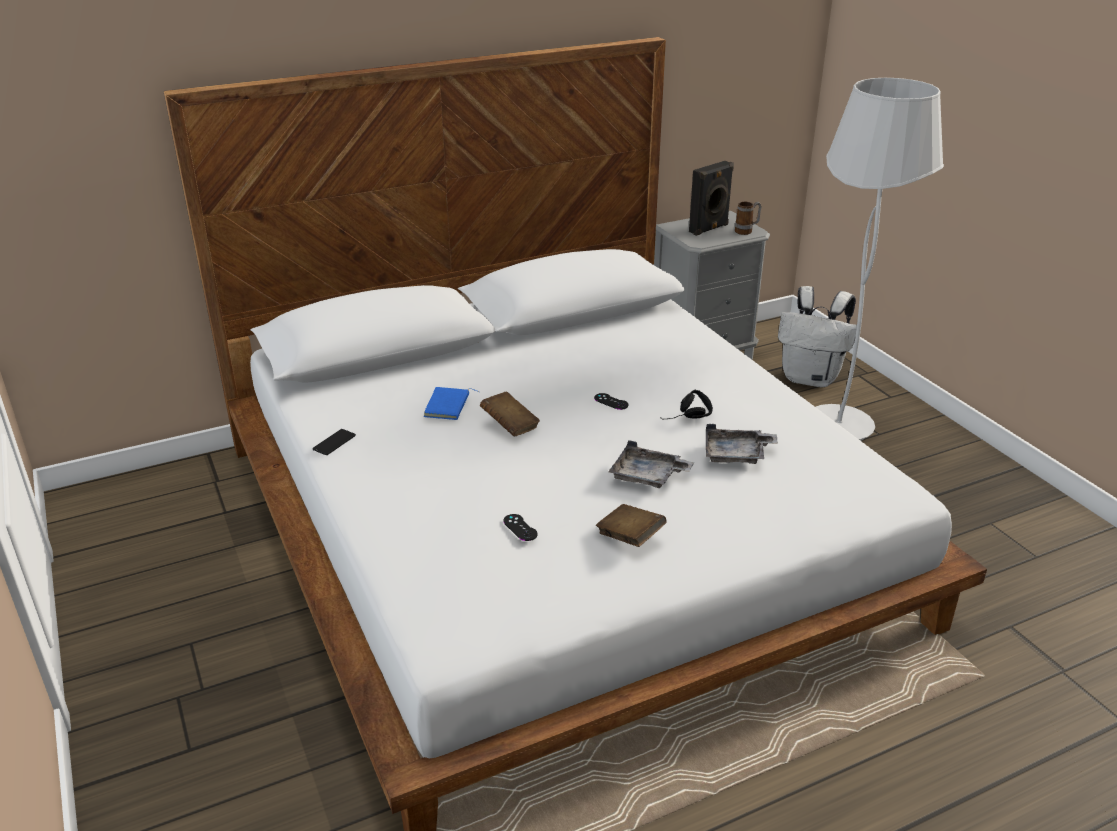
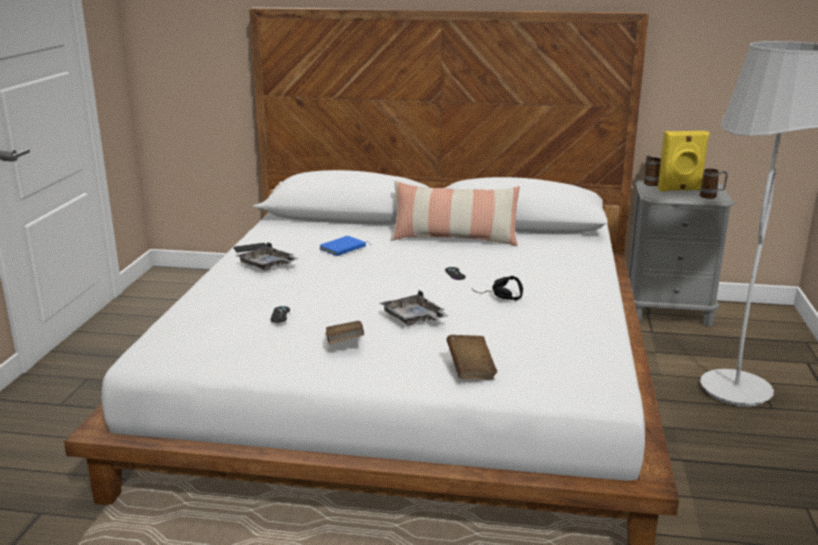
camera: 35 degrees right, 10 degrees down
brown book [480,391,540,436] -> brown book moved to [446,335,497,380]
black speaker [689,161,734,236] -> yellow speaker [658,131,710,191]
grey tray [706,424,778,464] -> grey tray moved to [236,242,299,271]
white backpack [778,286,857,387] -> none
none -> pillow [391,181,520,246]
none -> mug [644,155,661,186]

